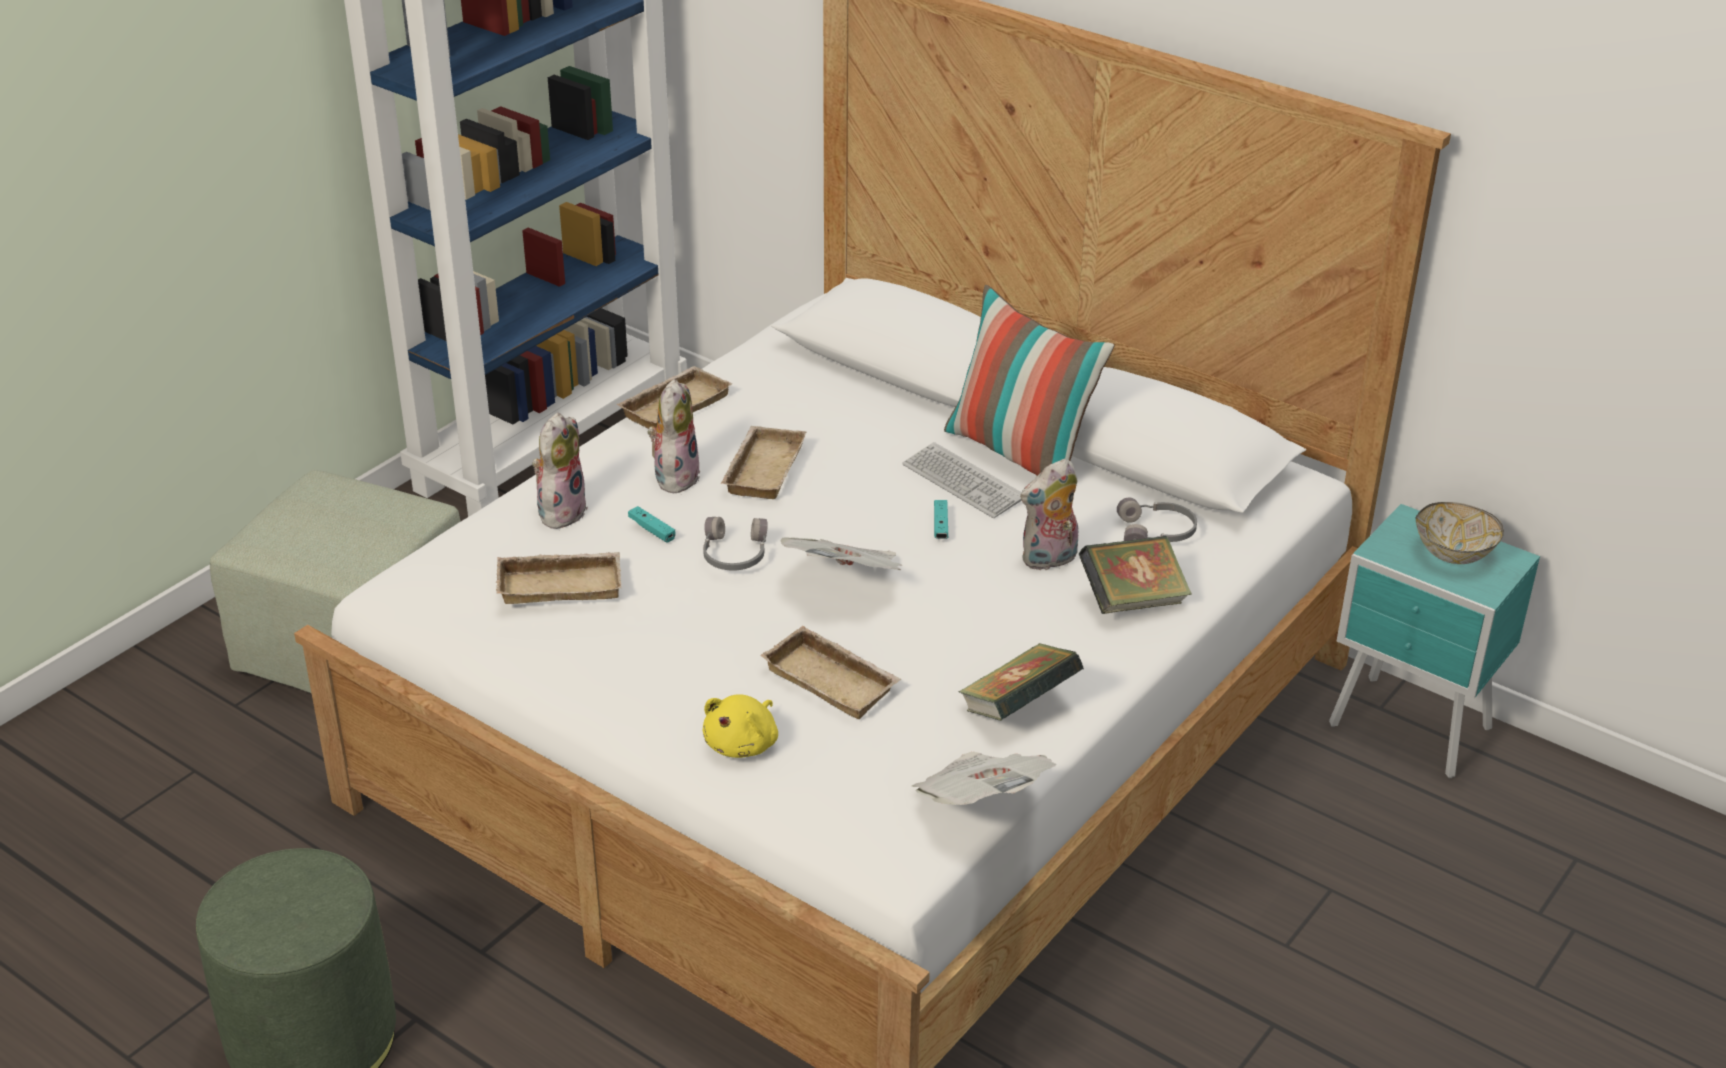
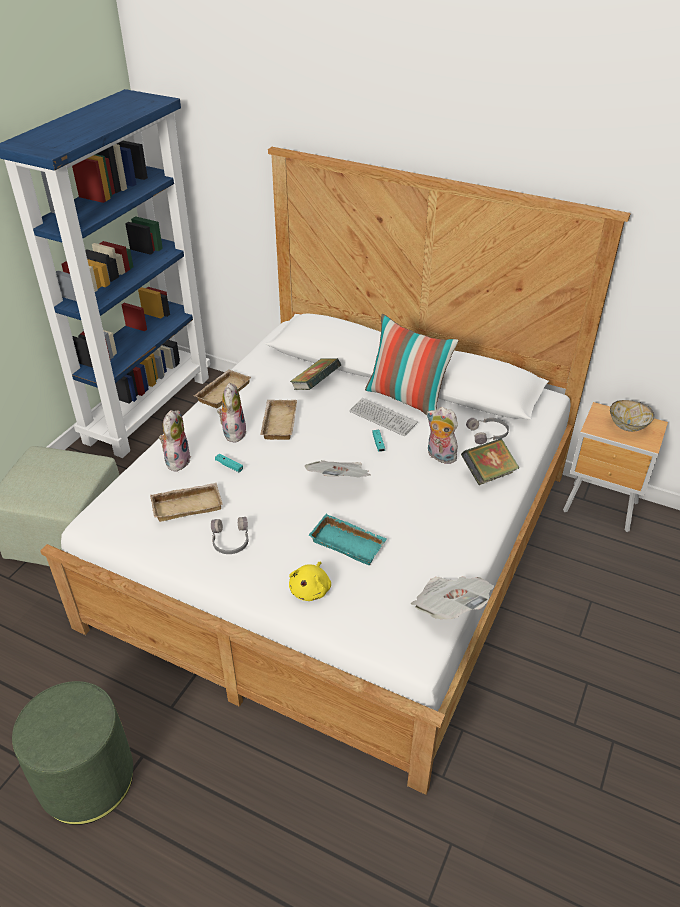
camera: 10 degrees left, 5 degrees up
grey headphones [703,517,768,571] -> grey headphones moved to [211,517,248,554]
beige tray [760,626,901,719] -> turquoise tray [308,514,387,565]
book [958,643,1083,721] -> book moved to [290,358,342,390]
plush toy [1020,458,1078,570] -> plush toy turned 75 degrees clockwise [427,407,461,464]
turquoise nightstand [1329,504,1540,778] -> brown nightstand [563,402,668,532]

